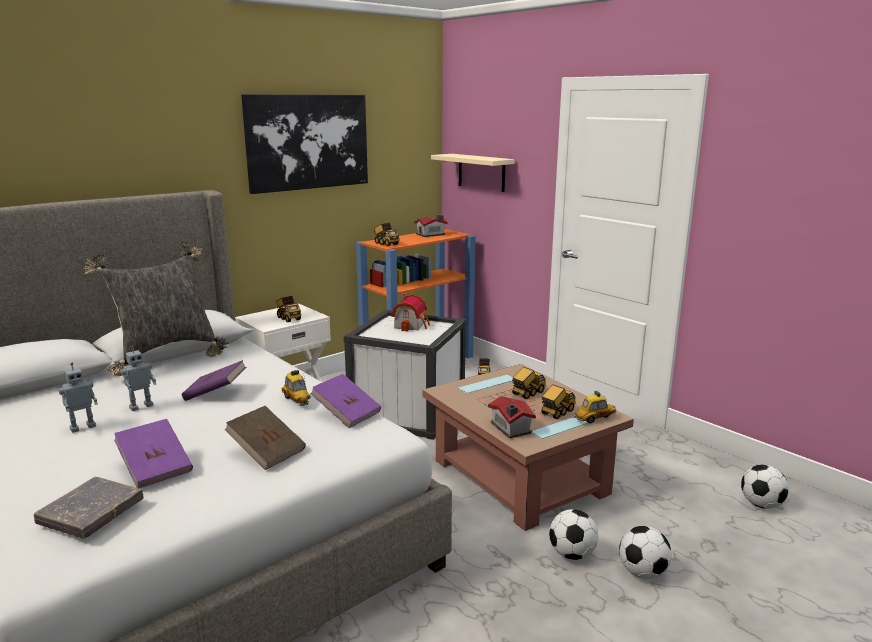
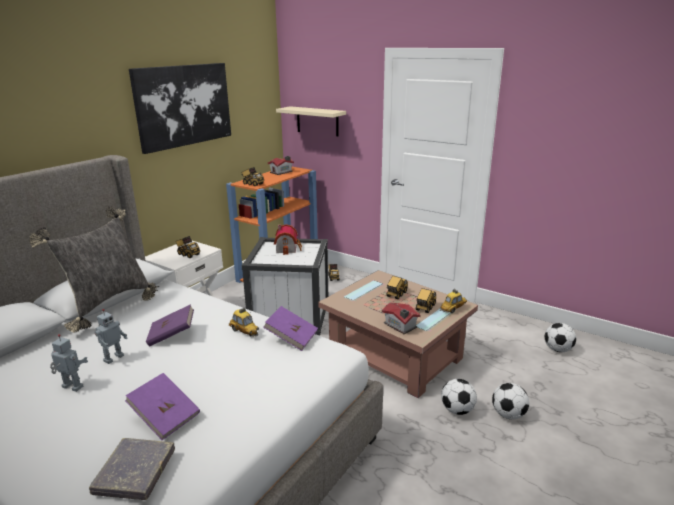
camera: 15 degrees left, 5 degrees up
toy robot [58,362,98,433] -> toy robot turned 105 degrees counterclockwise [50,334,88,392]
brown book [225,406,306,470] -> none

